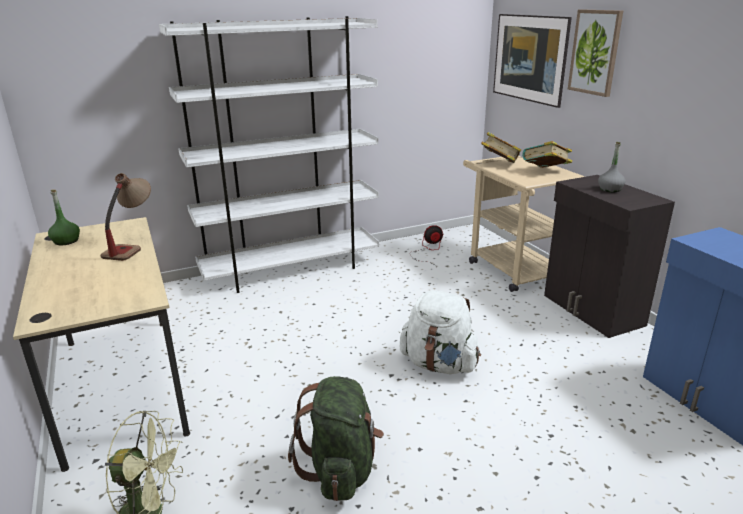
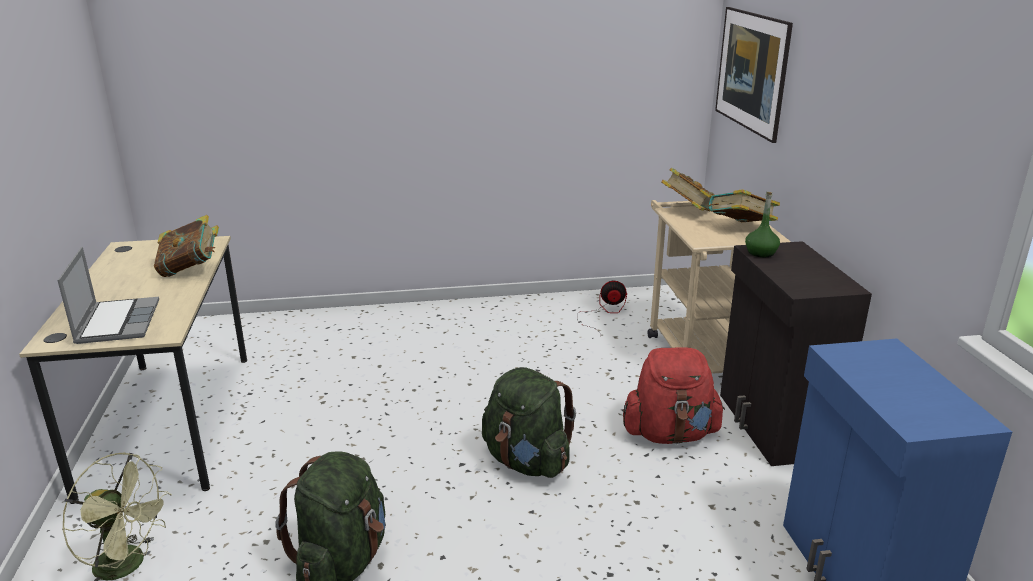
camera: 15 degrees right, 0 degrees up
green bottle [48,190,80,245] -> green bottle moved to [745,192,780,257]
table lamp [101,173,151,261] -> book [154,215,219,277]
white bookcase [159,16,379,293] -> none
white backpack [400,290,481,374] -> green backpack [482,367,576,478]
picture [568,9,623,97] -> none
grey bottle [598,142,626,192] -> none
none -> laptop [58,247,159,344]
none -> red backpack [623,347,725,444]

